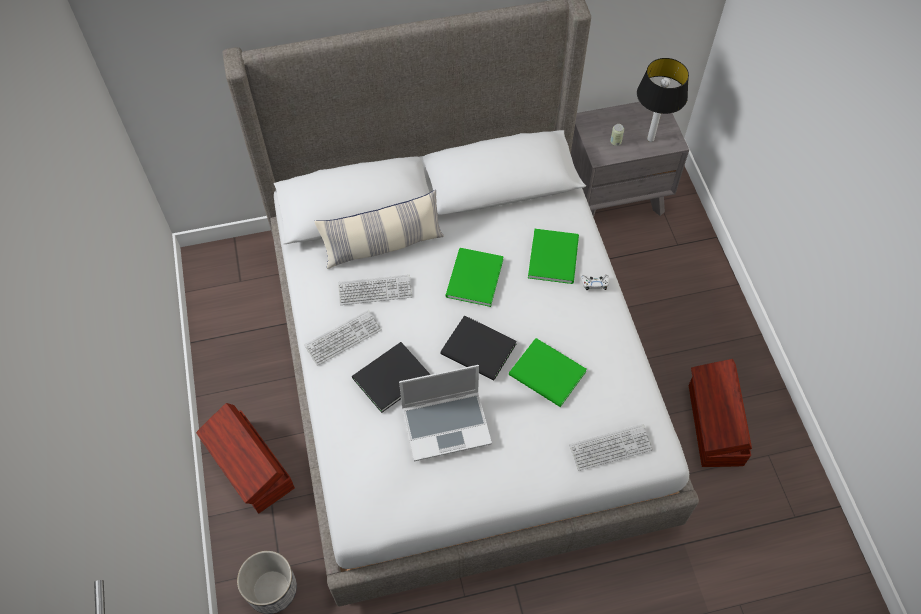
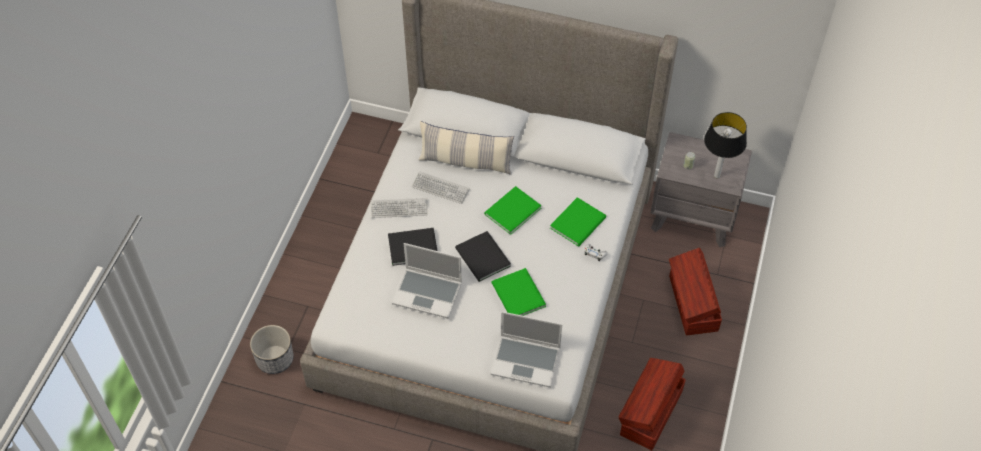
camera: 30 degrees right, 5 degrees down
brown storage box [196,403,295,514] -> brown storage box moved to [669,248,722,335]
keyboard [569,424,653,471] -> laptop [491,312,562,388]

